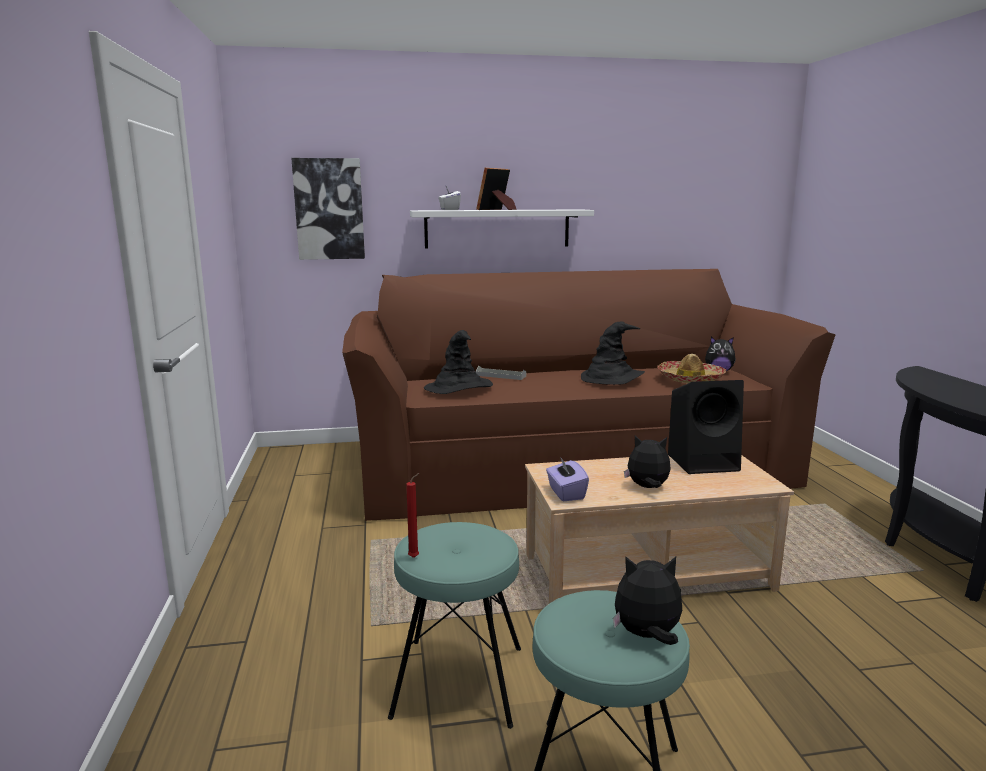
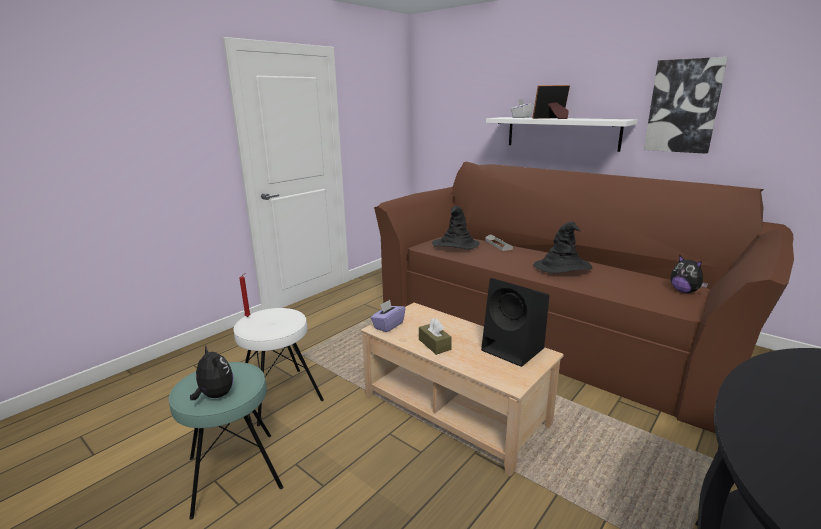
camera: 50 degrees right, 5 degrees up
picture [291,158,365,260] -> picture moved to [644,57,728,154]
turquoise stool [388,522,521,729] -> white stool [234,308,324,426]
plush toy [624,436,671,488] -> brown tissue box [419,318,452,355]
hat [657,354,726,383] -> none

